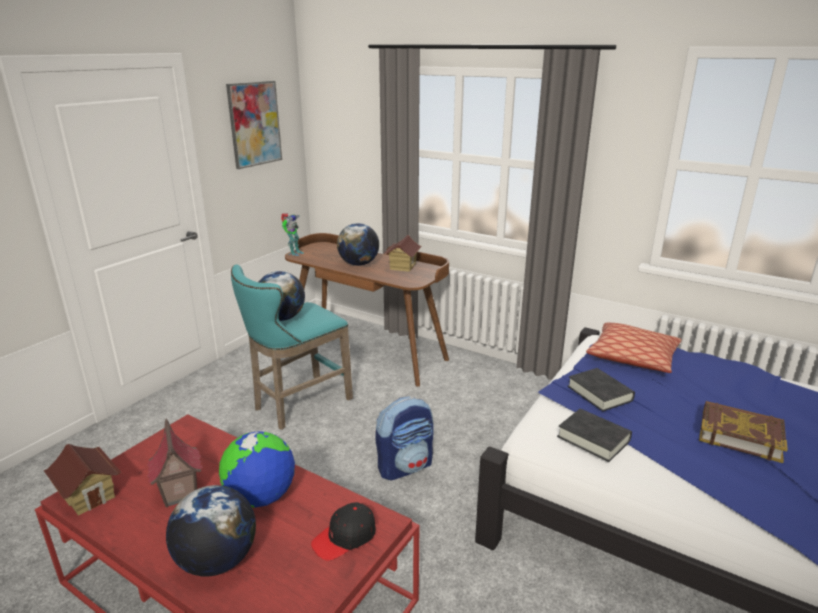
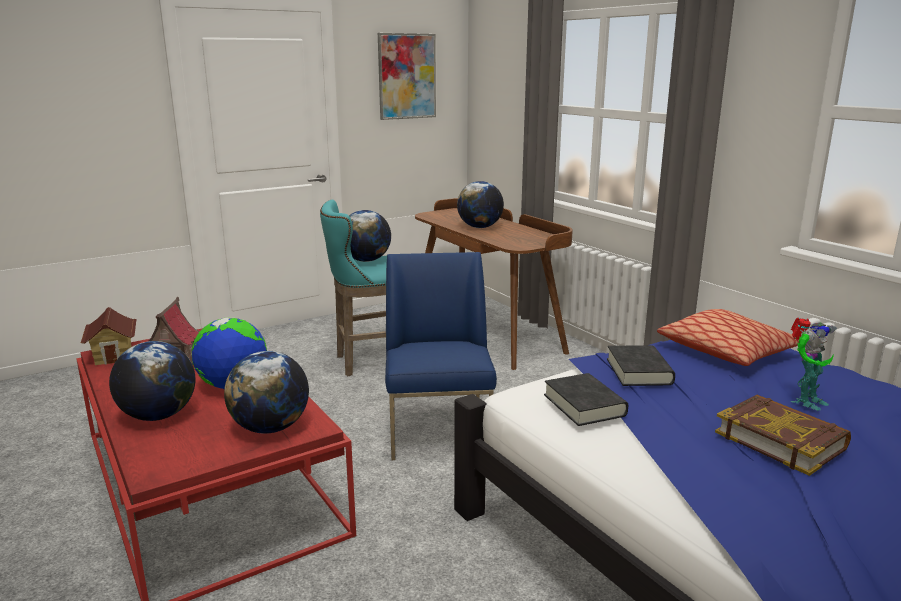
camera: 25 degrees right, 5 degrees down
toy robot [281,213,304,256] -> toy robot moved to [791,318,837,410]
black cap [311,502,376,561] -> globe [224,351,309,434]
backpack [375,396,434,480] -> blue chair [385,252,497,460]
toy house [383,235,422,272] -> none

